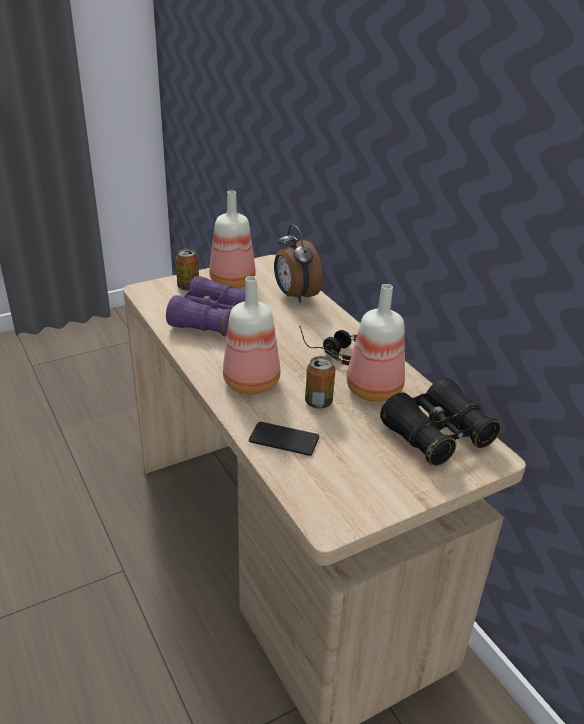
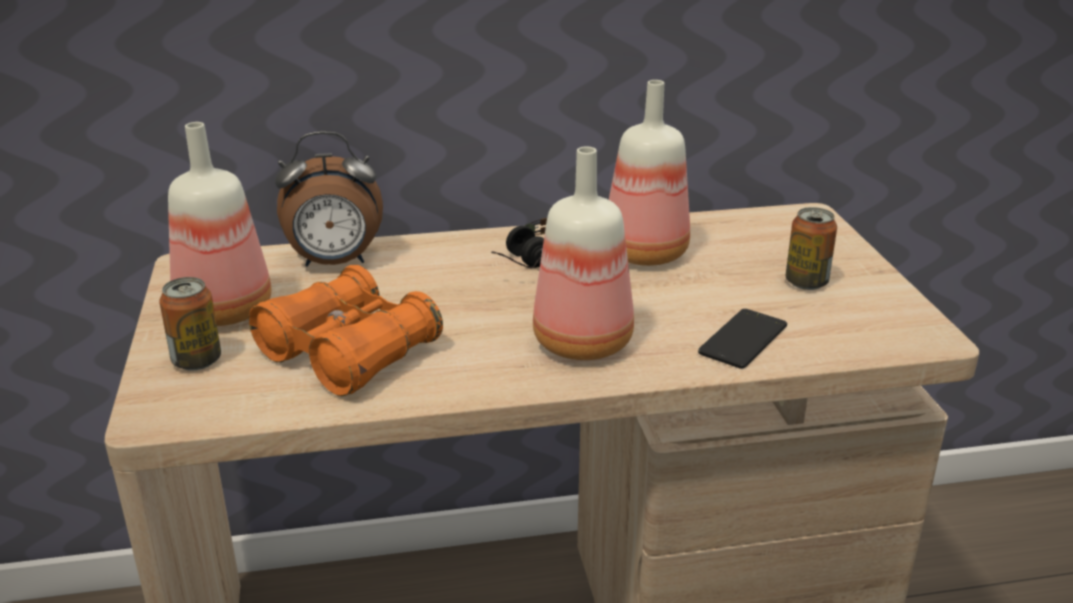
camera: 70 degrees left, 5 degrees down
purple binoculars [166,276,245,336] -> orange binoculars [249,265,443,396]
can [305,356,336,409] -> can moved to [786,207,837,290]
black binoculars [380,378,501,466] -> none

